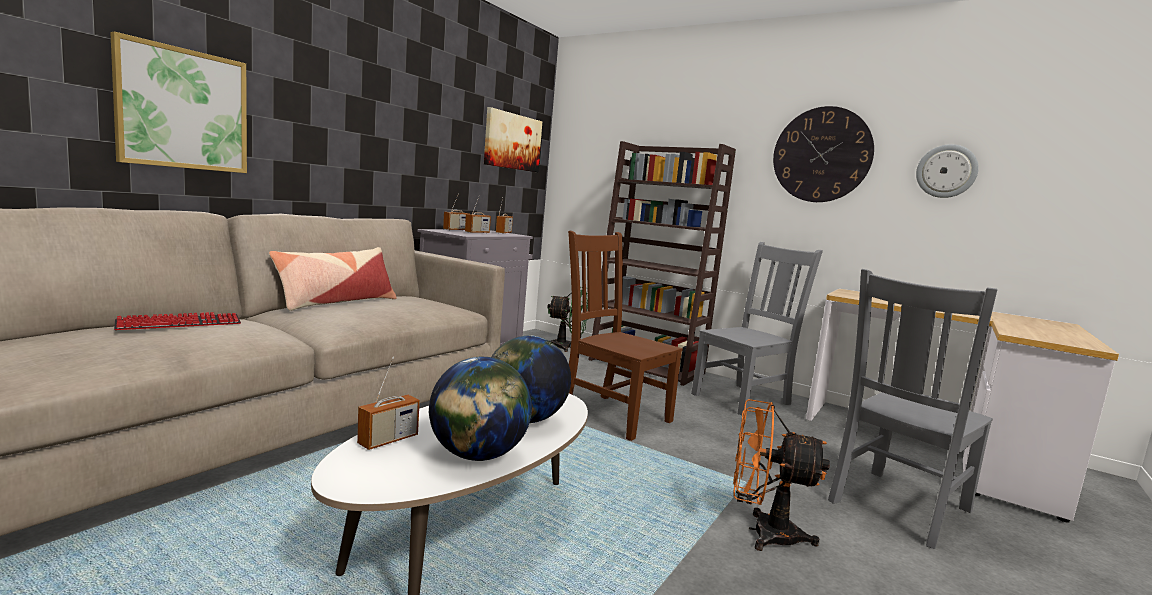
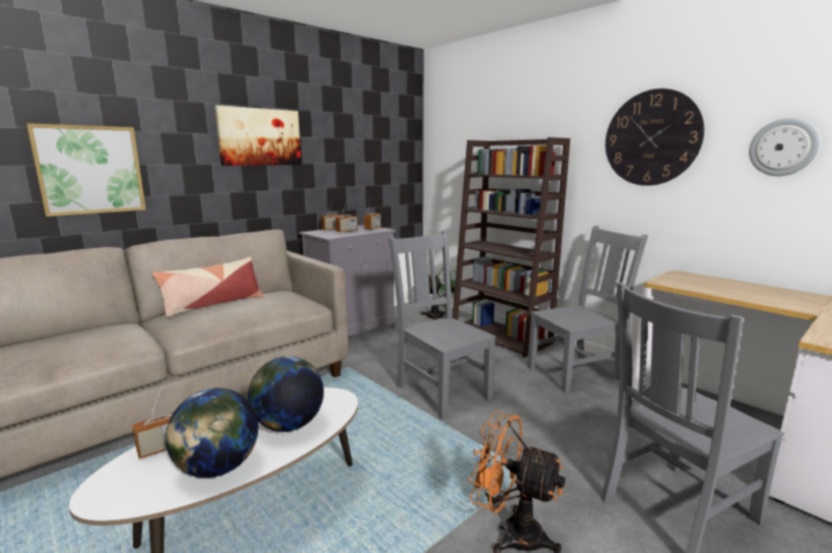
camera: 15 degrees right, 5 degrees up
keyboard [114,312,241,330] -> none
picture [484,107,542,172] -> picture moved to [215,105,301,166]
brown chair [568,231,683,441] -> grey chair [388,230,496,420]

